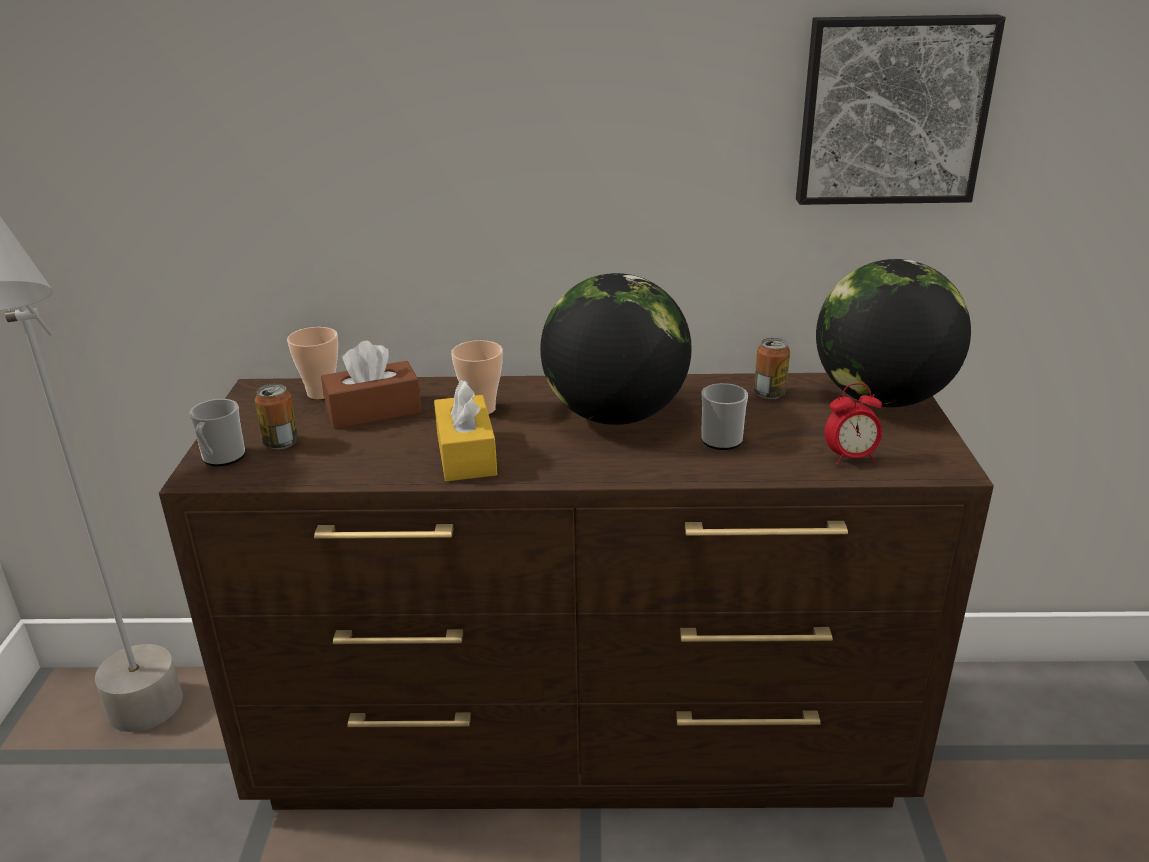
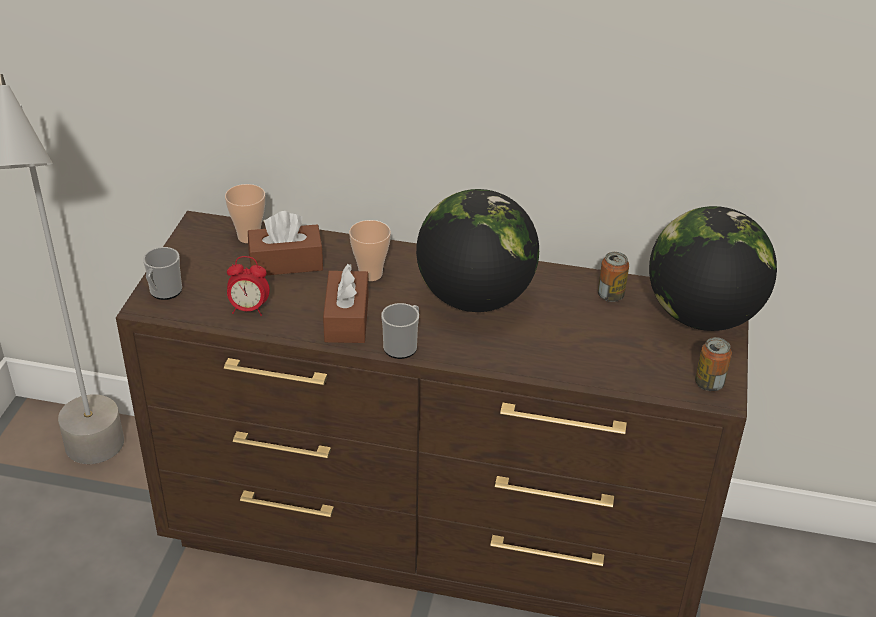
camera: 10 degrees right, 10 degrees up
can [255,383,298,450] -> can moved to [695,337,732,391]
yellow tissue box [434,380,497,481] -> brown tissue box [323,264,368,343]
mug [701,383,748,450] -> mug moved to [381,303,419,359]
picture [796,14,1006,205] -> none
alarm clock [824,383,882,465] -> alarm clock moved to [227,256,270,316]

